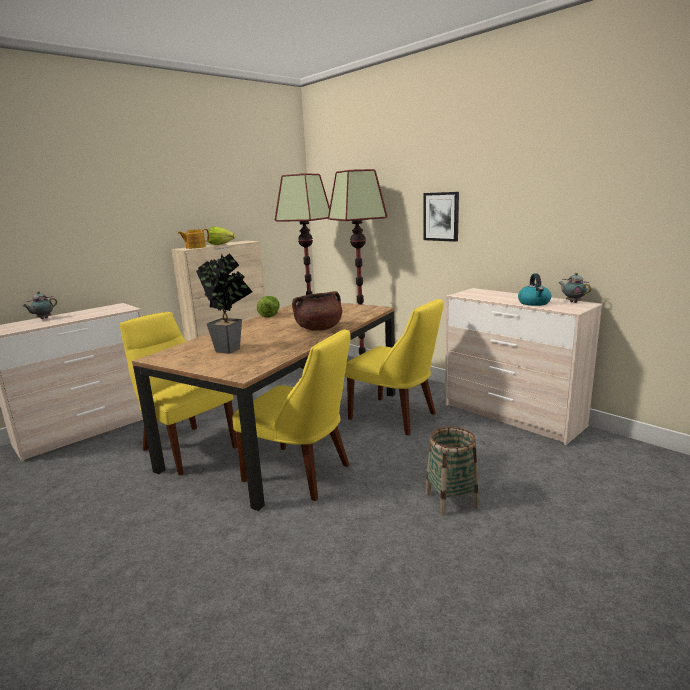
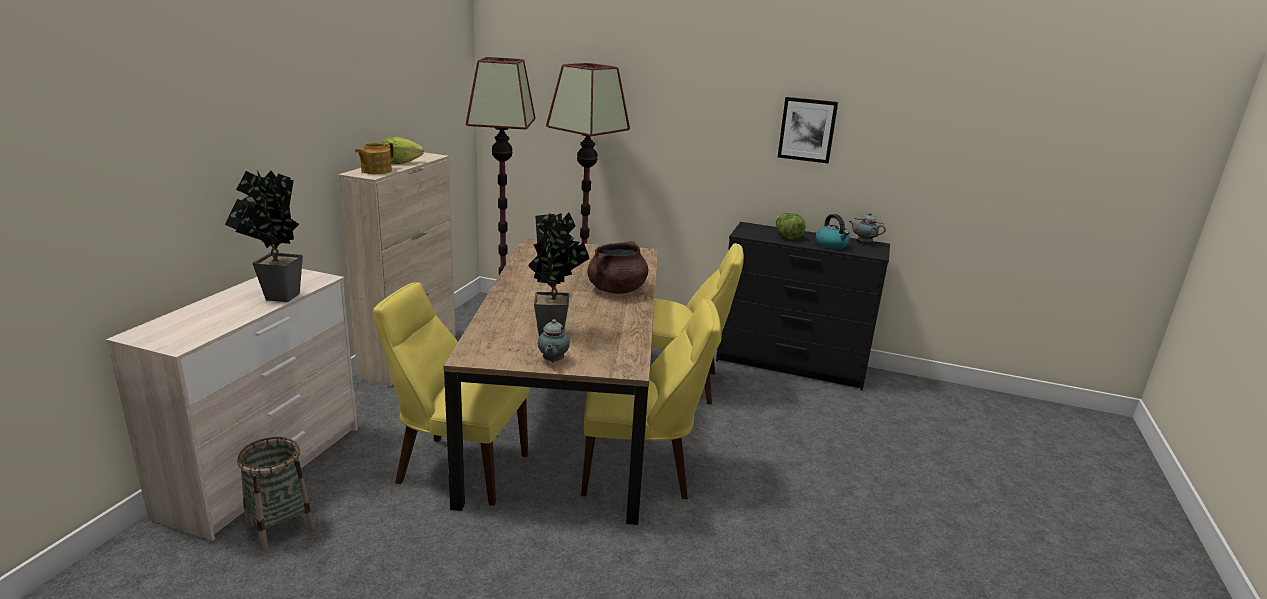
camera: 30 degrees left, 5 degrees up
teapot [23,292,57,319] -> teapot moved to [538,319,570,362]
lettuce [257,296,279,318] -> lettuce moved to [775,213,806,240]
picture [423,192,459,242] -> picture moved to [778,97,838,163]
basket [425,427,479,516] -> basket moved to [237,437,314,550]
beige dresser [445,288,603,445] -> black dresser [716,222,890,391]
none -> potted plant [225,170,303,302]

